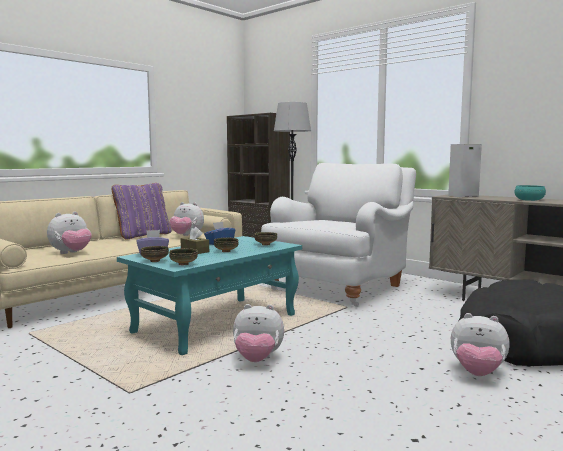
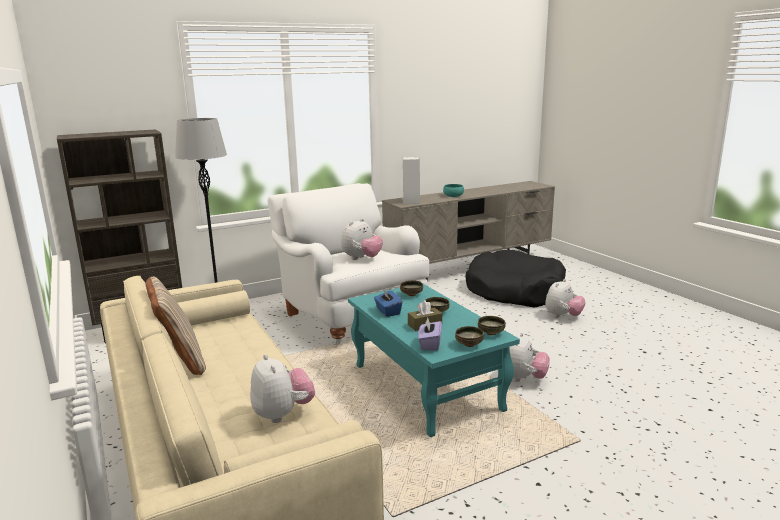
camera: 70 degrees left, 10 degrees up
purple pillow [112,183,172,240] -> beige pillow [146,276,206,375]
plush toy [169,202,204,236] -> plush toy moved to [341,218,383,260]

